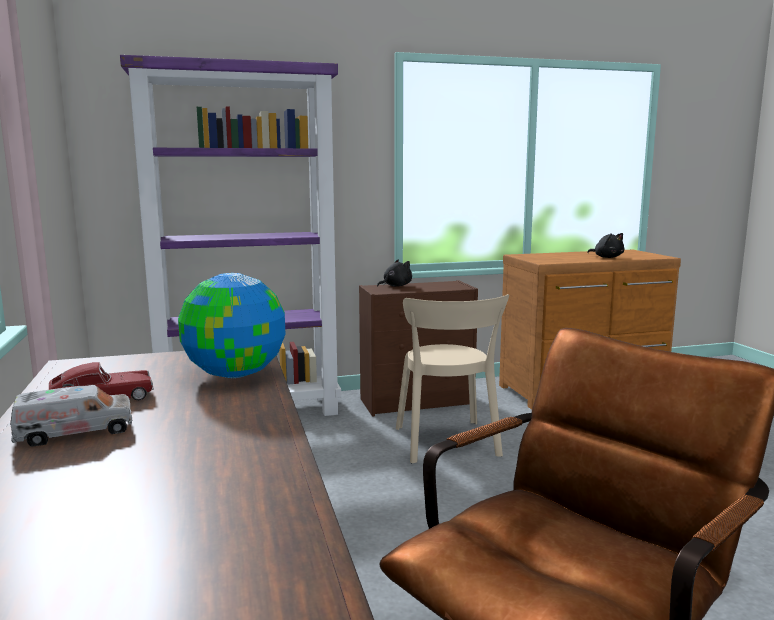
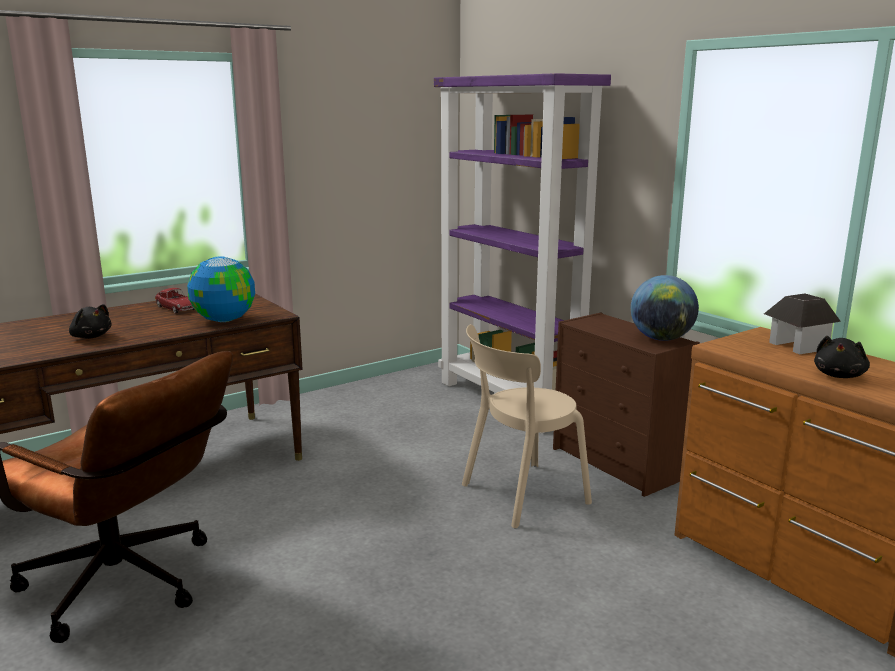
camera: 70 degrees right, 5 degrees up
toy truck [10,385,132,446] -> none
black plush toy [377,259,412,287] -> black plush toy moved to [69,304,111,339]
none -> globe [631,275,699,341]
none -> toy house [764,294,841,354]

